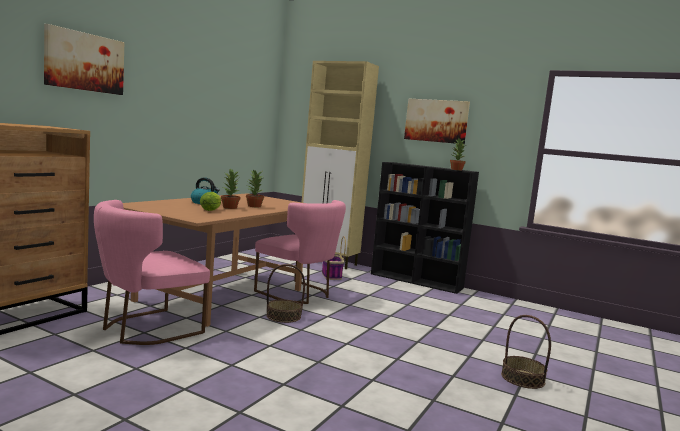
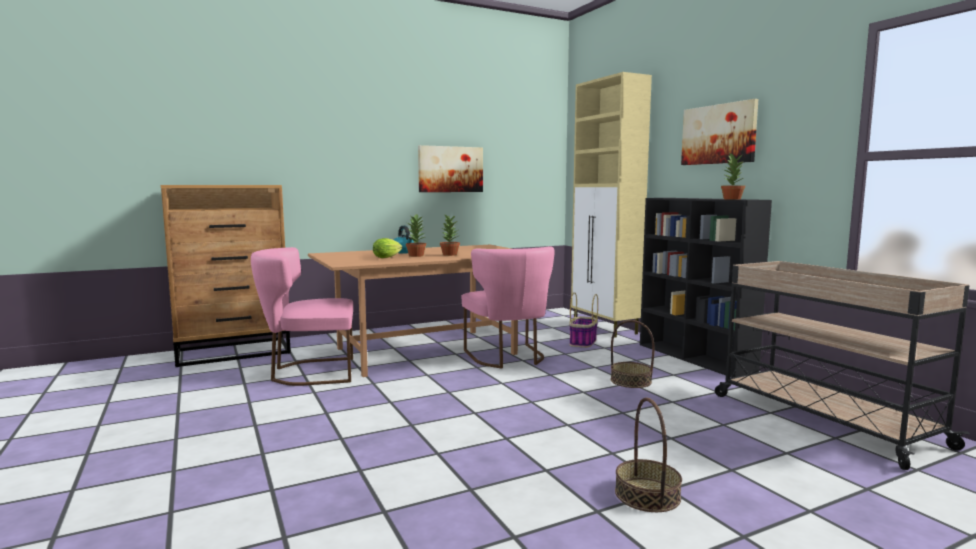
camera: 35 degrees right, 0 degrees up
picture [44,24,124,95] -> picture moved to [418,145,483,192]
basket [267,264,305,323] -> basket moved to [611,320,655,388]
none -> beige cart [715,261,970,470]

